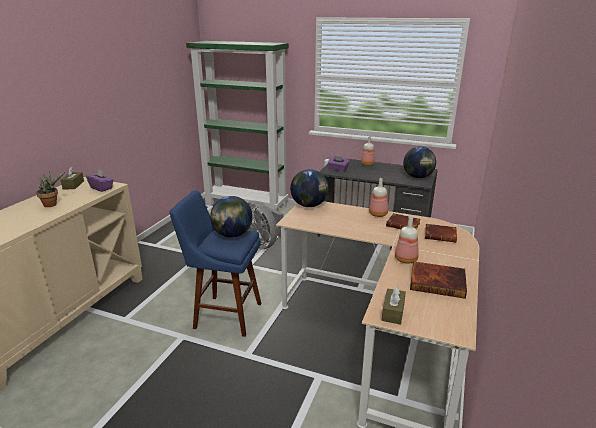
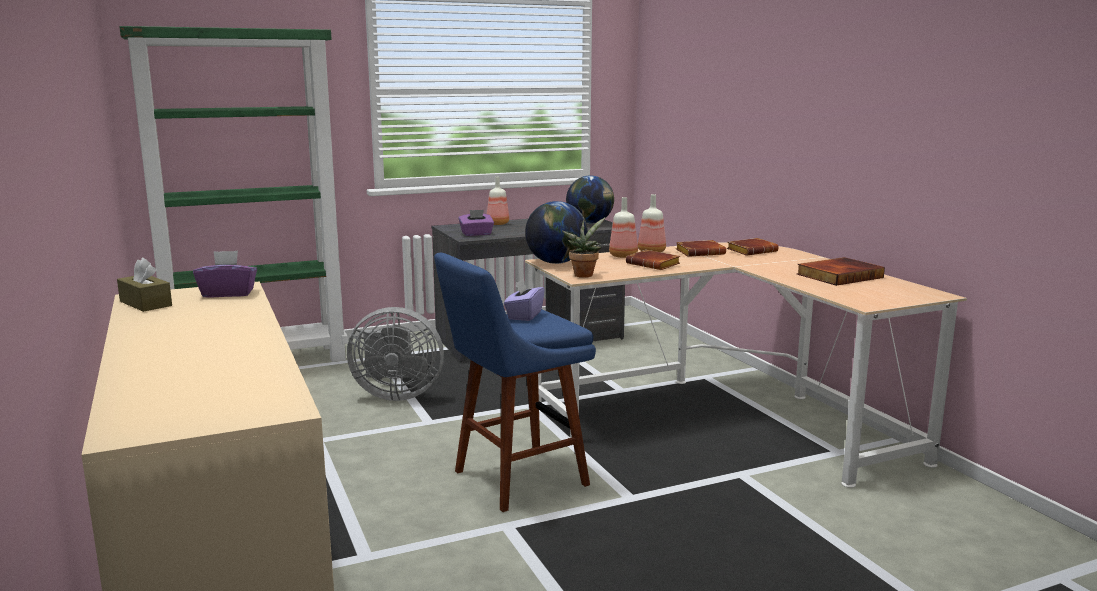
camera: 45 degrees left, 10 degrees down
potted plant [36,171,65,207] -> potted plant moved to [562,217,606,278]
globe [210,196,253,238] -> purple tissue box [504,278,545,321]
brown tissue box [381,286,406,325] -> none
bottle [395,216,419,264] -> bottle moved to [609,197,638,258]
none -> brown book [626,250,680,270]

